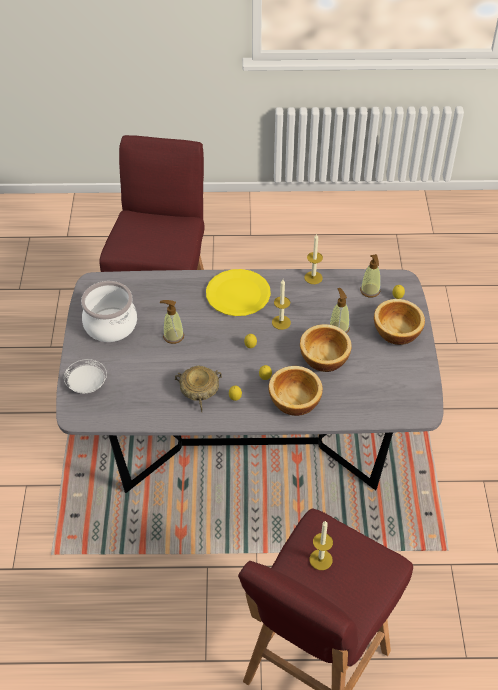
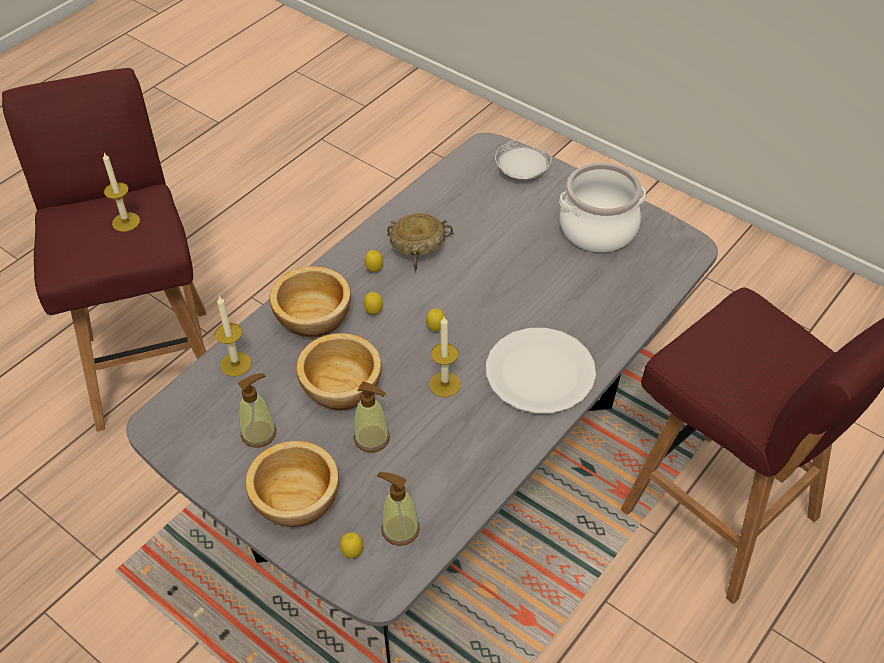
camera: 130 degrees right, 0 degrees up
soap dispenser [159,300,184,344] -> soap dispenser moved to [238,373,276,448]
yellow plate [206,269,271,316] -> white plate [486,328,596,414]
candle [304,234,323,284] -> candle moved to [215,296,252,376]

